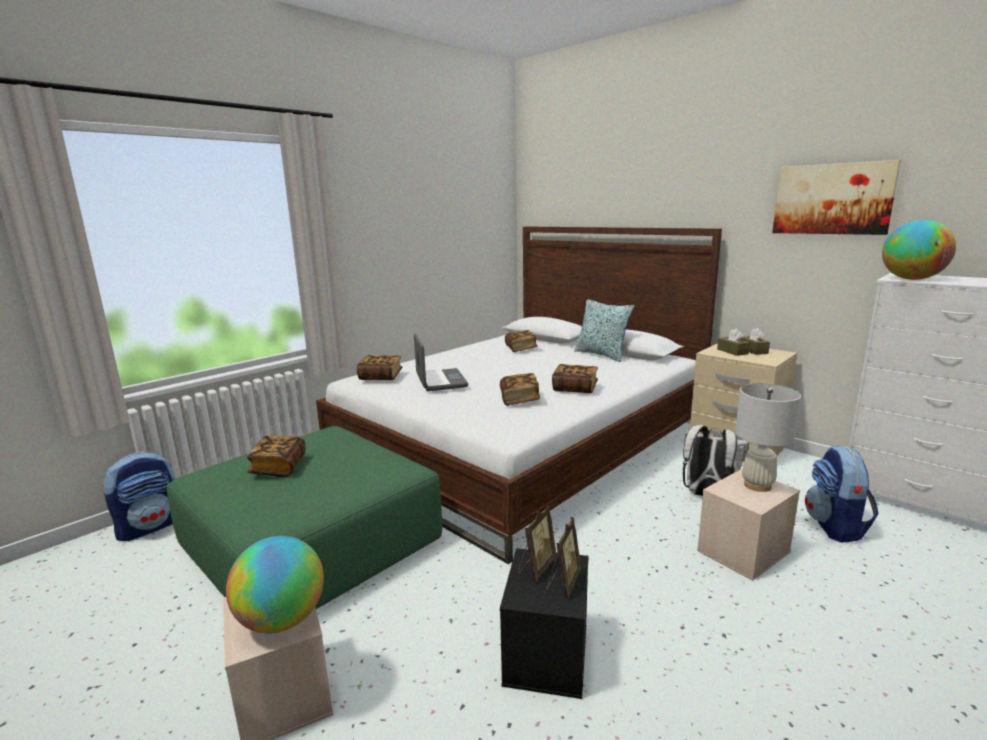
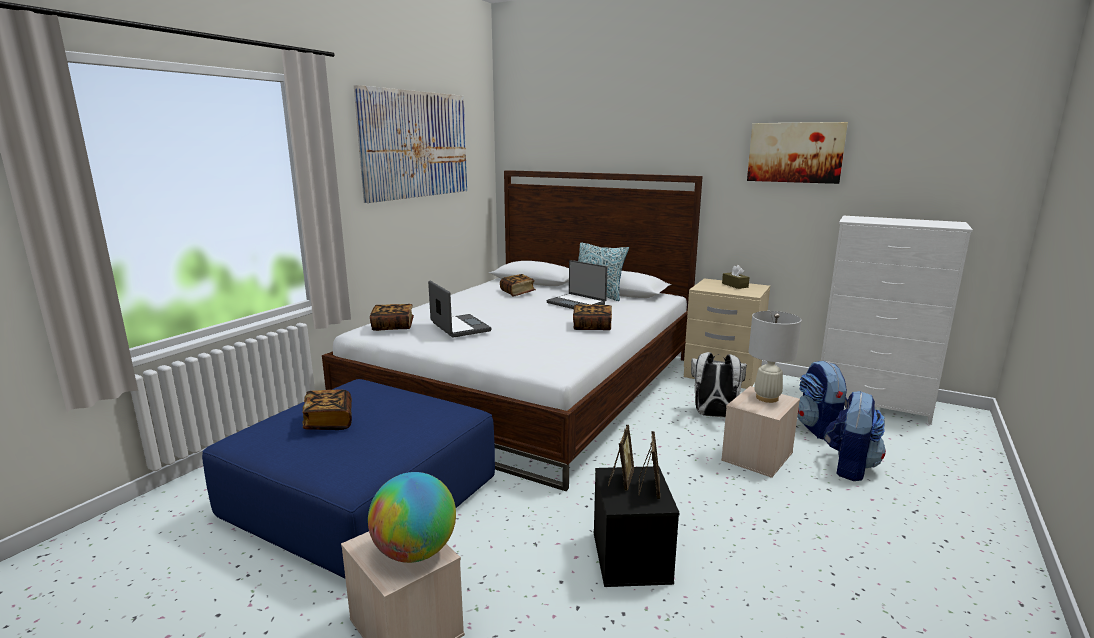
camera: 15 degrees left, 0 degrees up
backpack [103,451,175,541] -> backpack moved to [823,391,886,481]
green ottoman [167,426,442,609] -> blue ottoman [202,379,495,578]
book [500,373,540,406] -> none
brown tissue box [717,329,750,356] -> none
globe [882,220,956,280] -> none
none -> picture [354,85,467,203]
none -> laptop [546,260,607,309]

